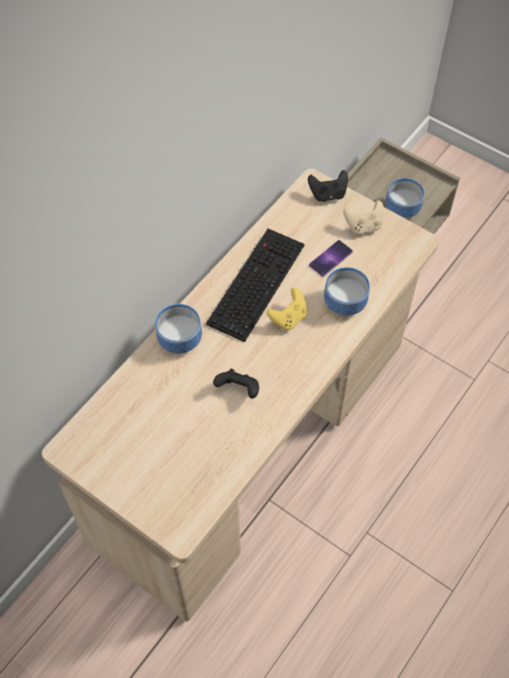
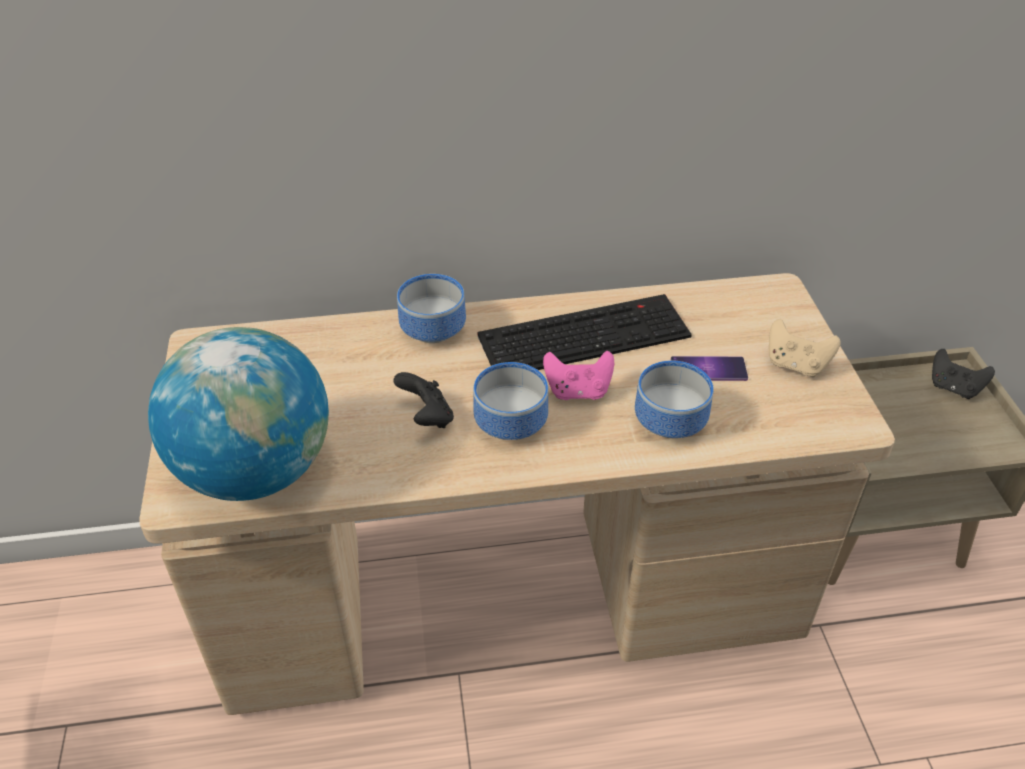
camera: 45 degrees right, 15 degrees down
yellow game controller [266,288,308,330] -> pink game controller [543,351,614,400]
black game controller [308,170,348,202] -> black game controller moved to [932,349,995,399]
bowl [385,178,424,218] -> bowl moved to [473,362,548,440]
none -> globe [148,327,329,501]

